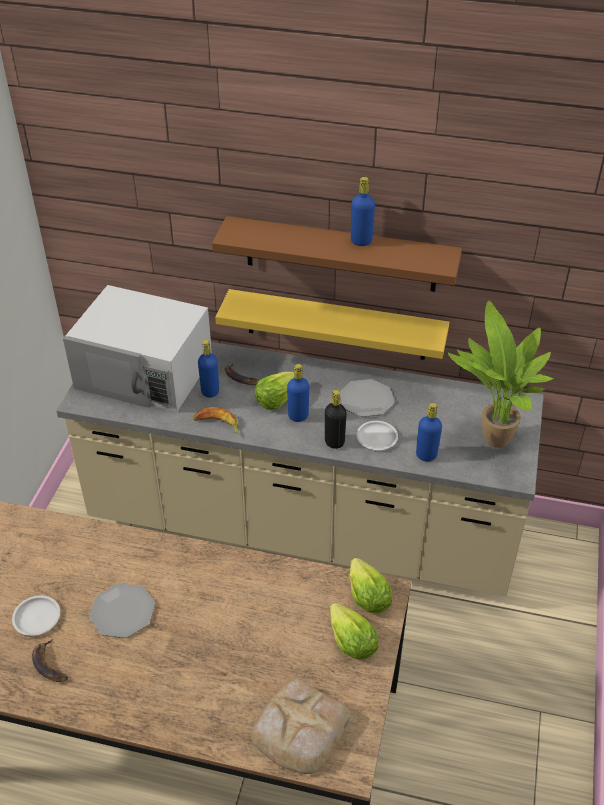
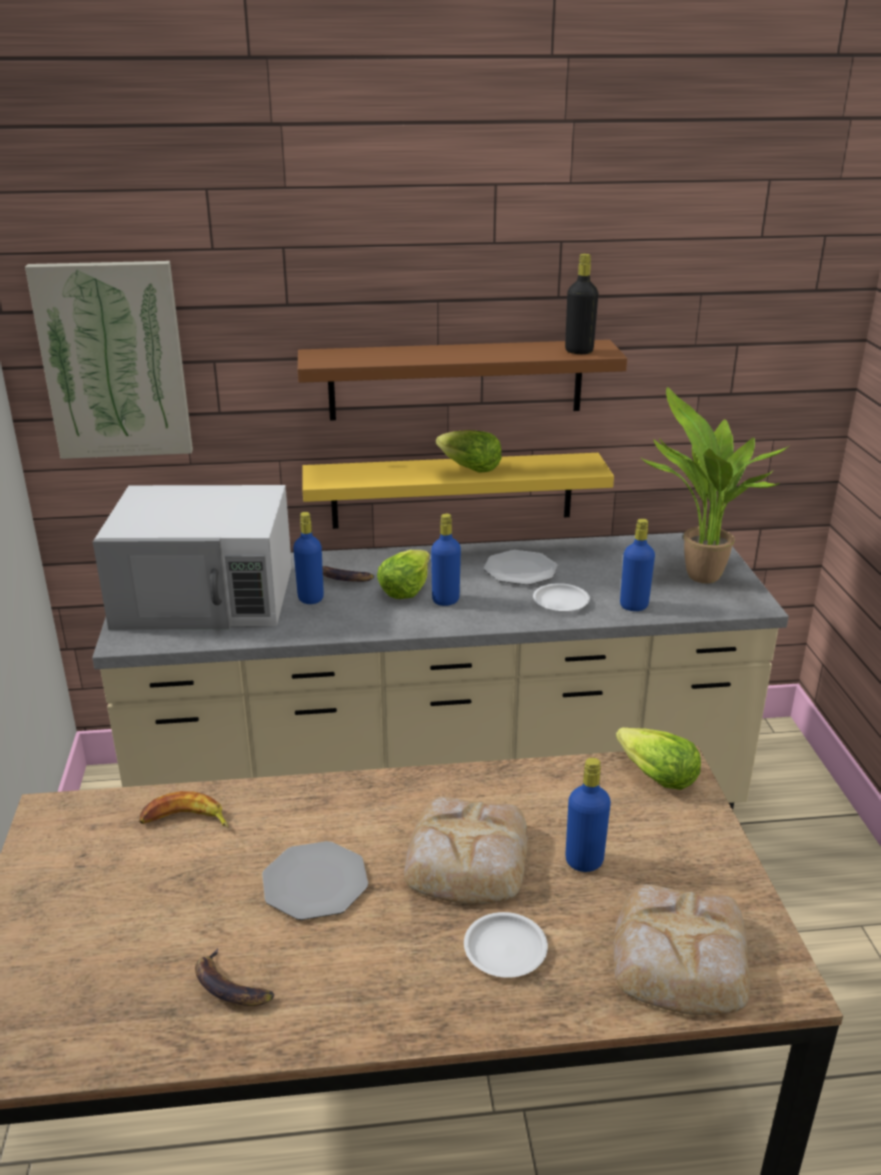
camera: 20 degrees left, 15 degrees down
white plate [12,596,60,636] -> white plate moved to [464,912,548,978]
banana [193,407,238,435] -> banana moved to [139,791,229,828]
black bottle [325,390,347,449] -> black bottle moved to [565,254,598,354]
lettuce [330,603,379,659] -> lettuce moved to [436,430,501,473]
blue bottle [351,177,375,246] -> blue bottle moved to [565,758,611,872]
none -> picture [25,261,193,459]
none -> bread [404,797,528,904]

